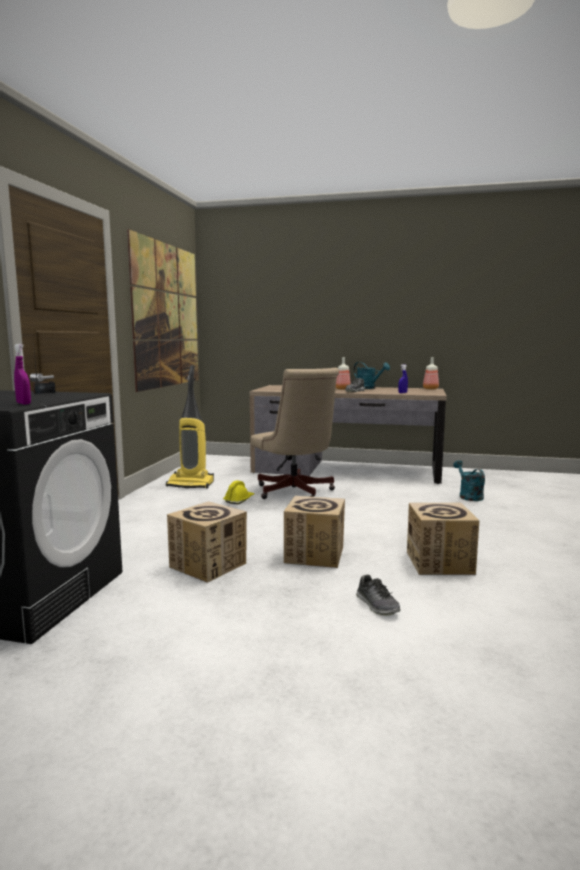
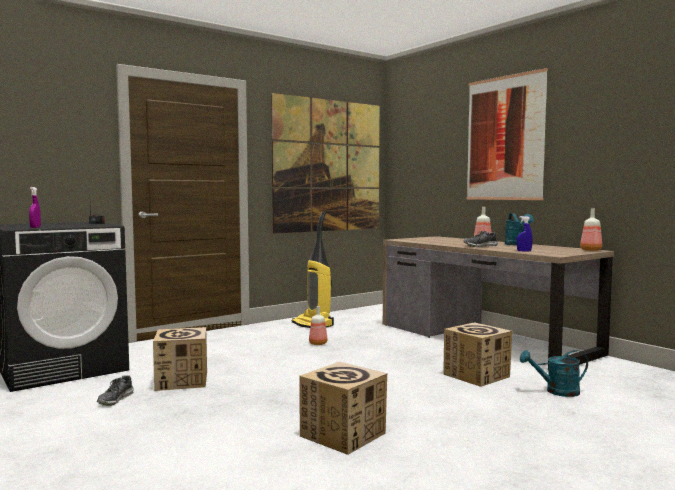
camera: 40 degrees right, 5 degrees down
yellow hard hat [223,481,254,504] -> bottle [309,306,328,345]
beige office chair [251,368,339,499] -> none
cardboard box [284,496,345,568] -> cardboard box moved to [443,322,512,387]
shoe [356,574,401,616] -> shoe moved to [97,375,134,406]
turquoise watering can [453,460,485,501] -> turquoise watering can turned 120 degrees counterclockwise [520,350,588,397]
none -> picture [466,68,548,200]

